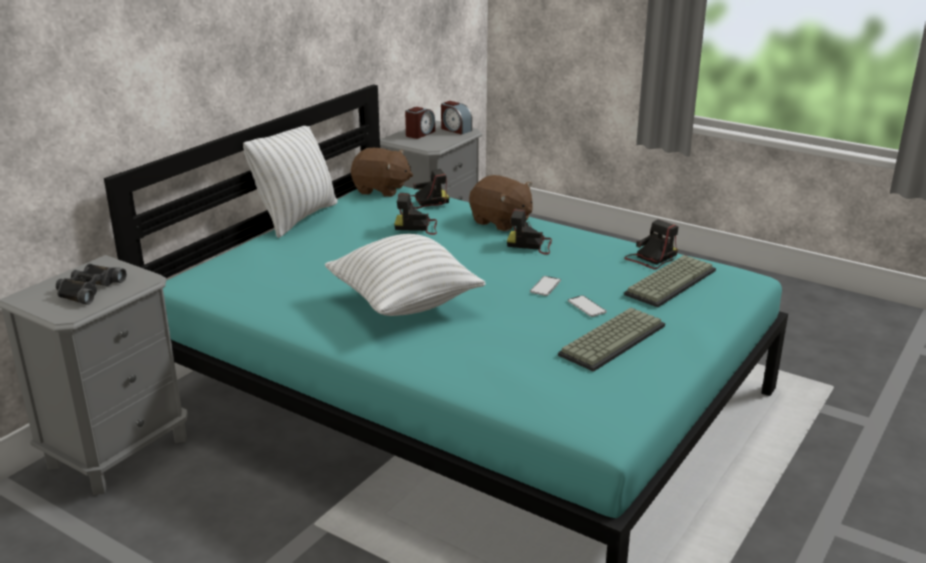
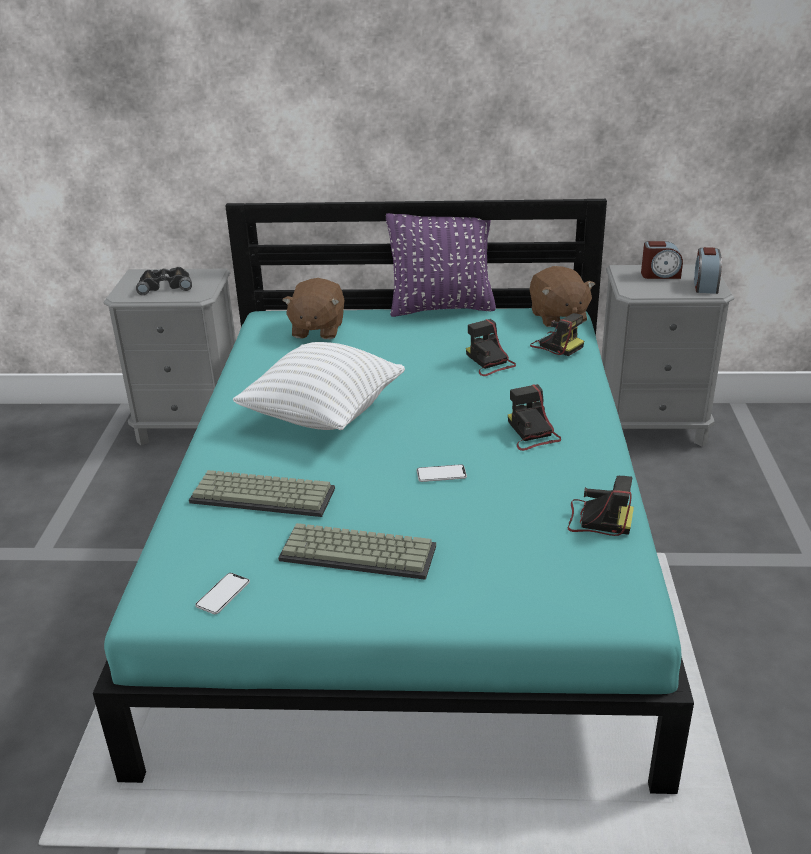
camera: 60 degrees right, 5 degrees up
white pillow [243,126,338,238] -> purple pillow [386,213,496,317]
brown plush toy [469,175,533,231] -> brown plush toy moved to [282,278,344,339]
phone [568,295,607,317] -> phone moved to [195,573,250,614]
keyboard [624,255,716,308] -> keyboard moved to [189,470,335,517]

